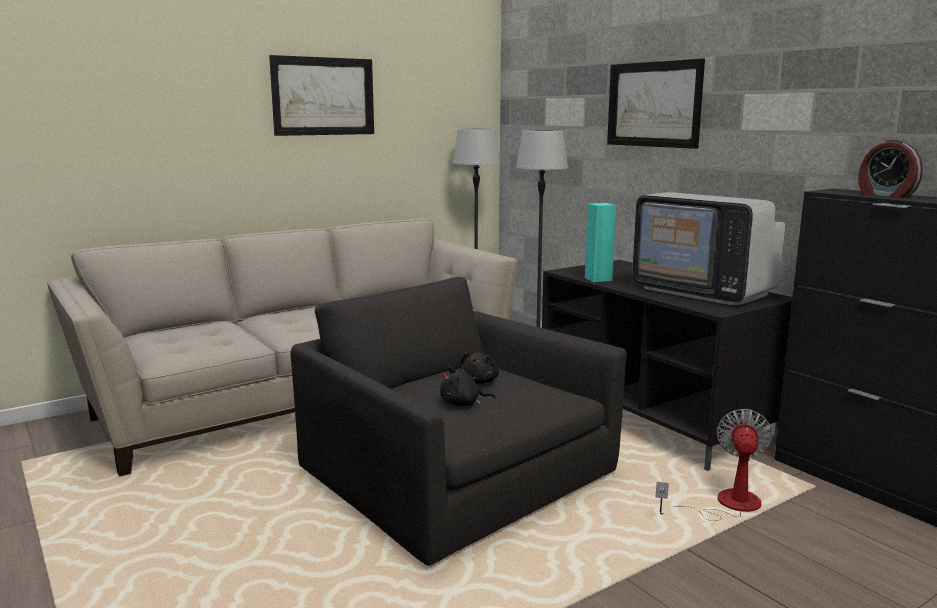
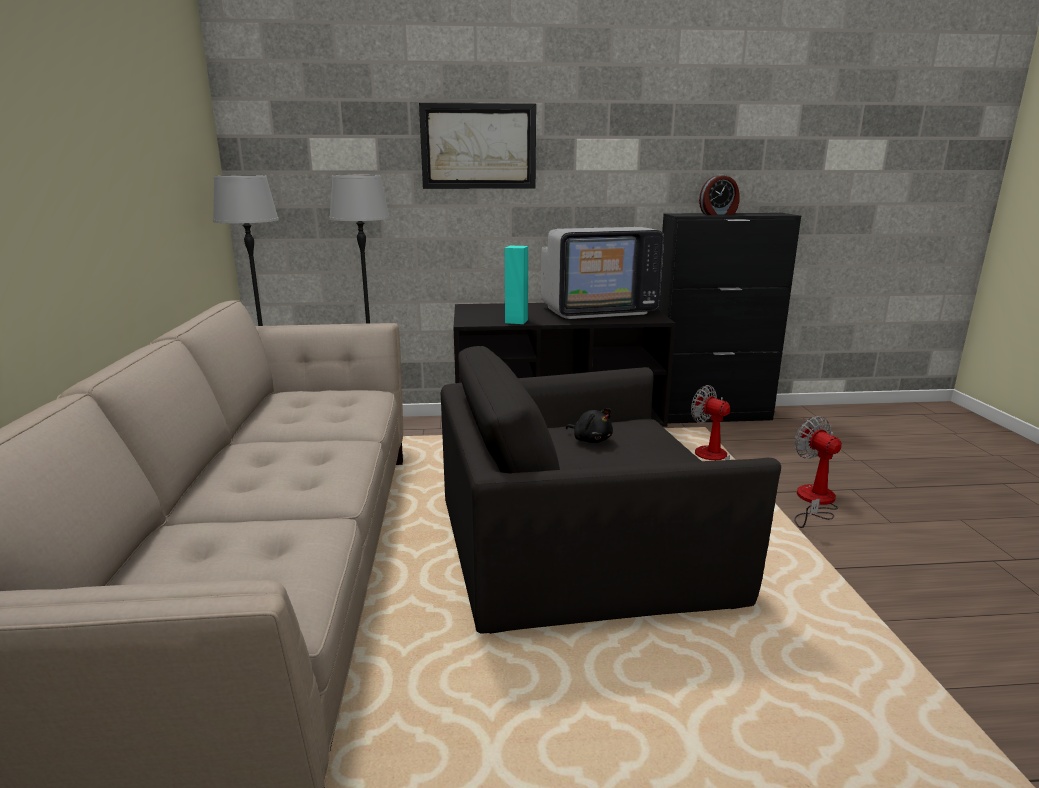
camera: 60 degrees left, 5 degrees up
picture [269,55,374,136] -> none
black plush toy [440,366,496,406] -> none
none -> fan [794,416,842,528]

